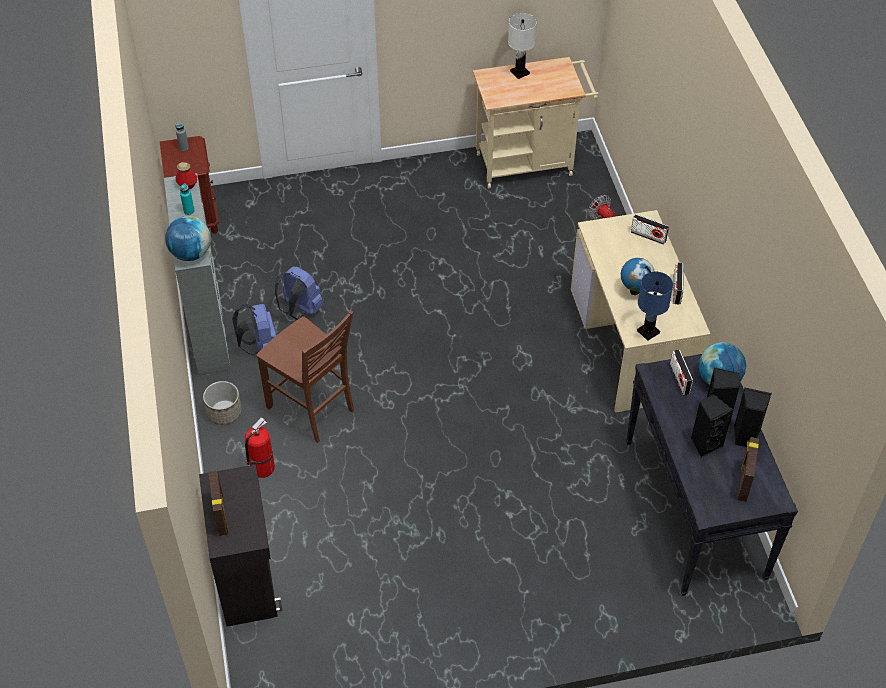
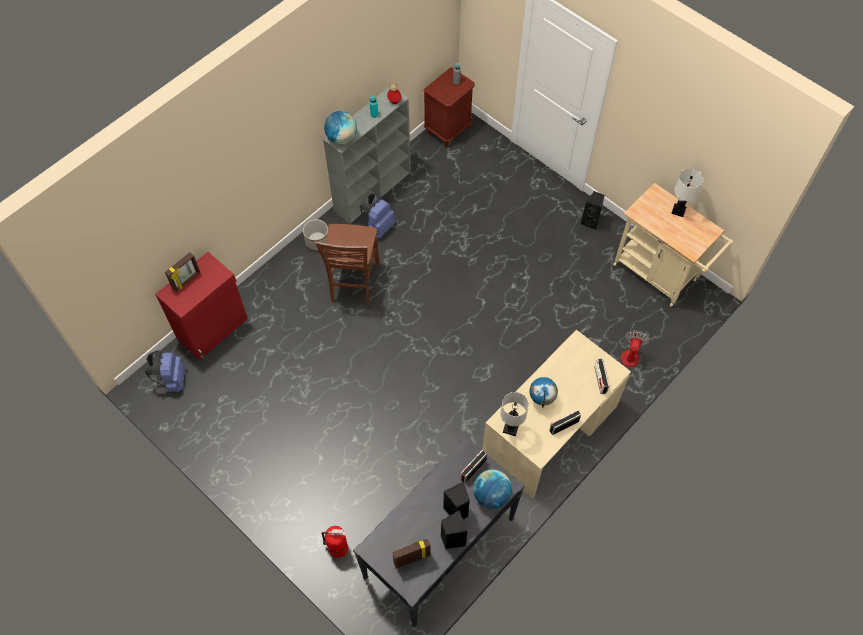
camera: 55 degrees right, 10 degrees up
black cabinet [199,464,283,627] -> red cabinet [155,252,248,360]
fire extinguisher [245,417,275,478] -> fire extinguisher moved to [321,526,348,558]
blue backpack [275,266,323,320] -> blue backpack moved to [145,350,186,392]
blue table lamp [637,272,673,341] -> white table lamp [500,392,529,436]
black speaker [691,394,733,458] -> black speaker moved to [581,191,605,230]

